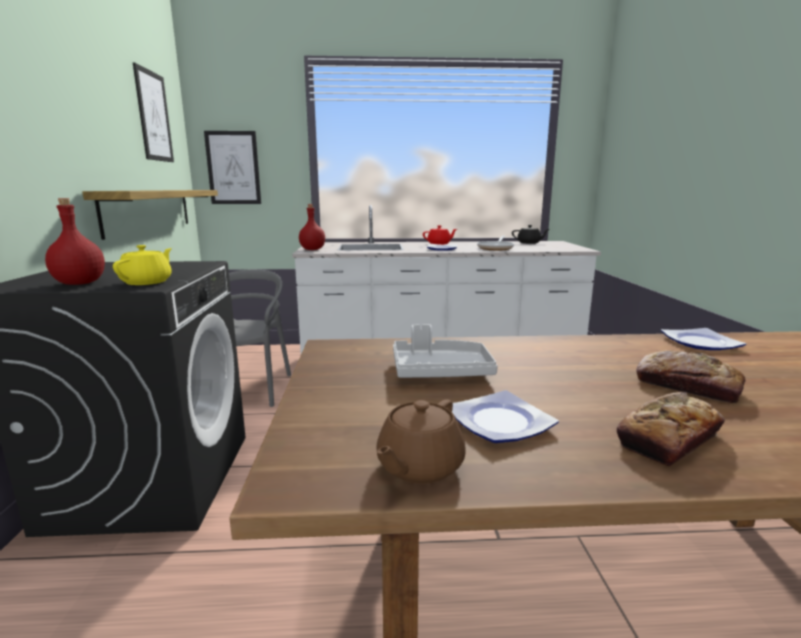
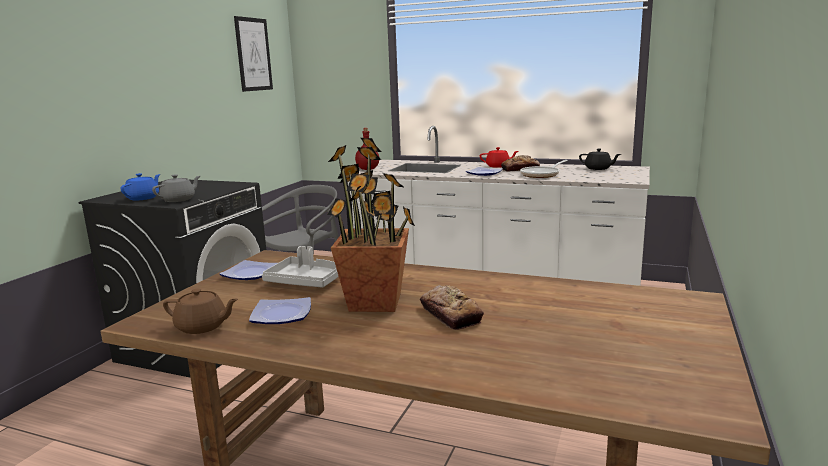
camera: 25 degrees right, 0 degrees up
red bottle [45,198,105,285] -> blue teapot [120,173,160,200]
shelf [82,190,218,240] -> none
yellow teapot [113,245,172,285] -> grey teapot [152,174,200,202]
picture [204,131,261,204] -> none
brown teapot [376,400,465,484] -> brown teapot turned 135 degrees counterclockwise [163,289,238,334]
bread [617,392,725,467] -> bread moved to [501,155,540,172]
plate [661,328,746,350] -> plate moved to [219,260,277,280]
none -> potted plant [327,138,415,312]

